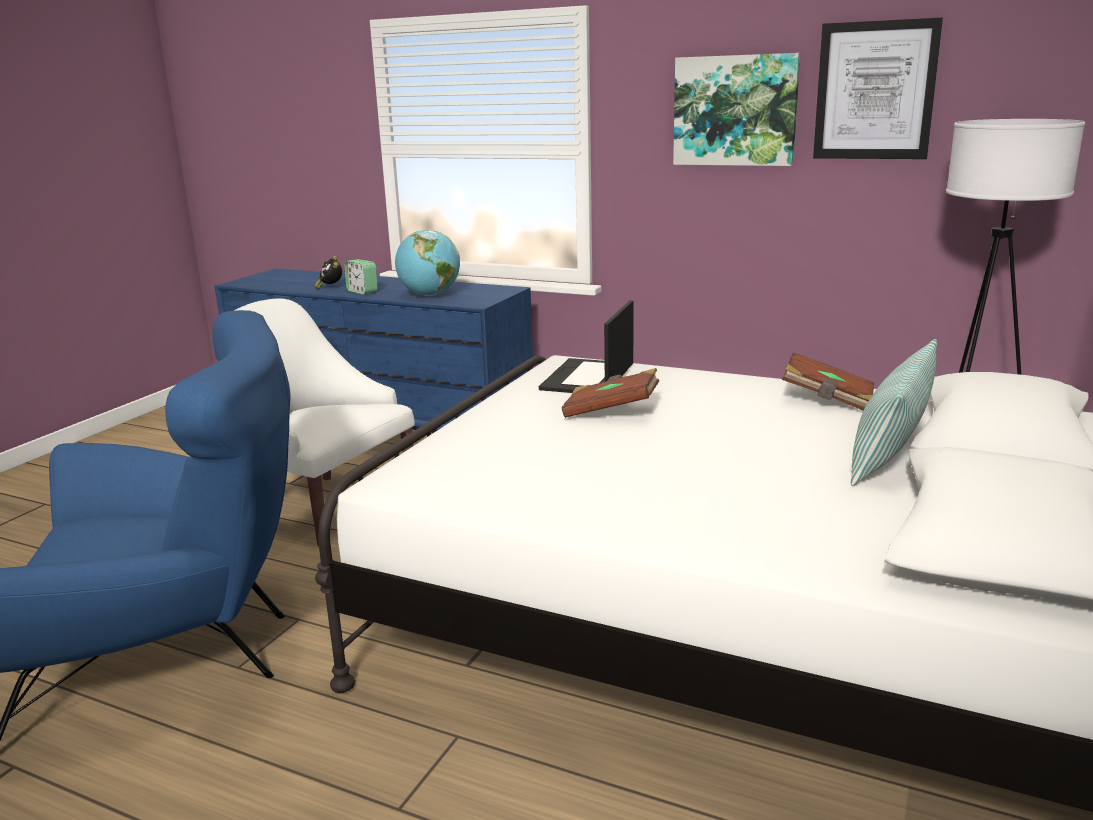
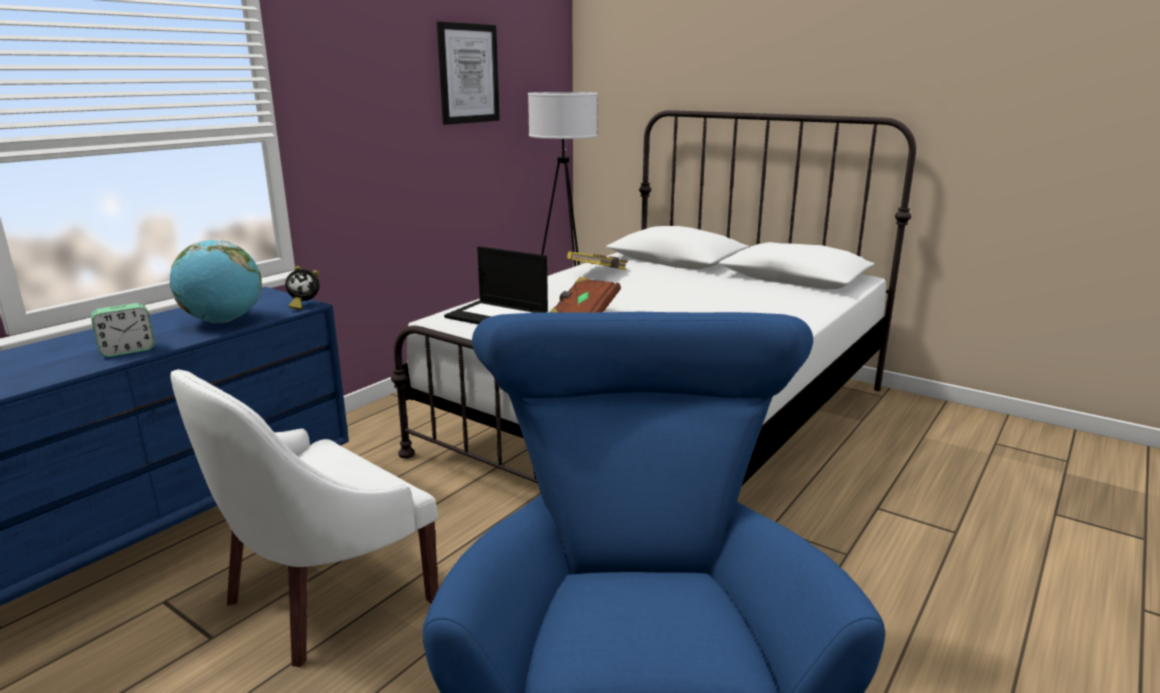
camera: 80 degrees left, 0 degrees up
alarm clock [315,256,342,289] -> alarm clock moved to [285,266,320,310]
picture [673,53,800,166] -> none
brown book [782,353,874,411] -> yellow book [567,251,628,270]
pillow [851,339,937,486] -> none

